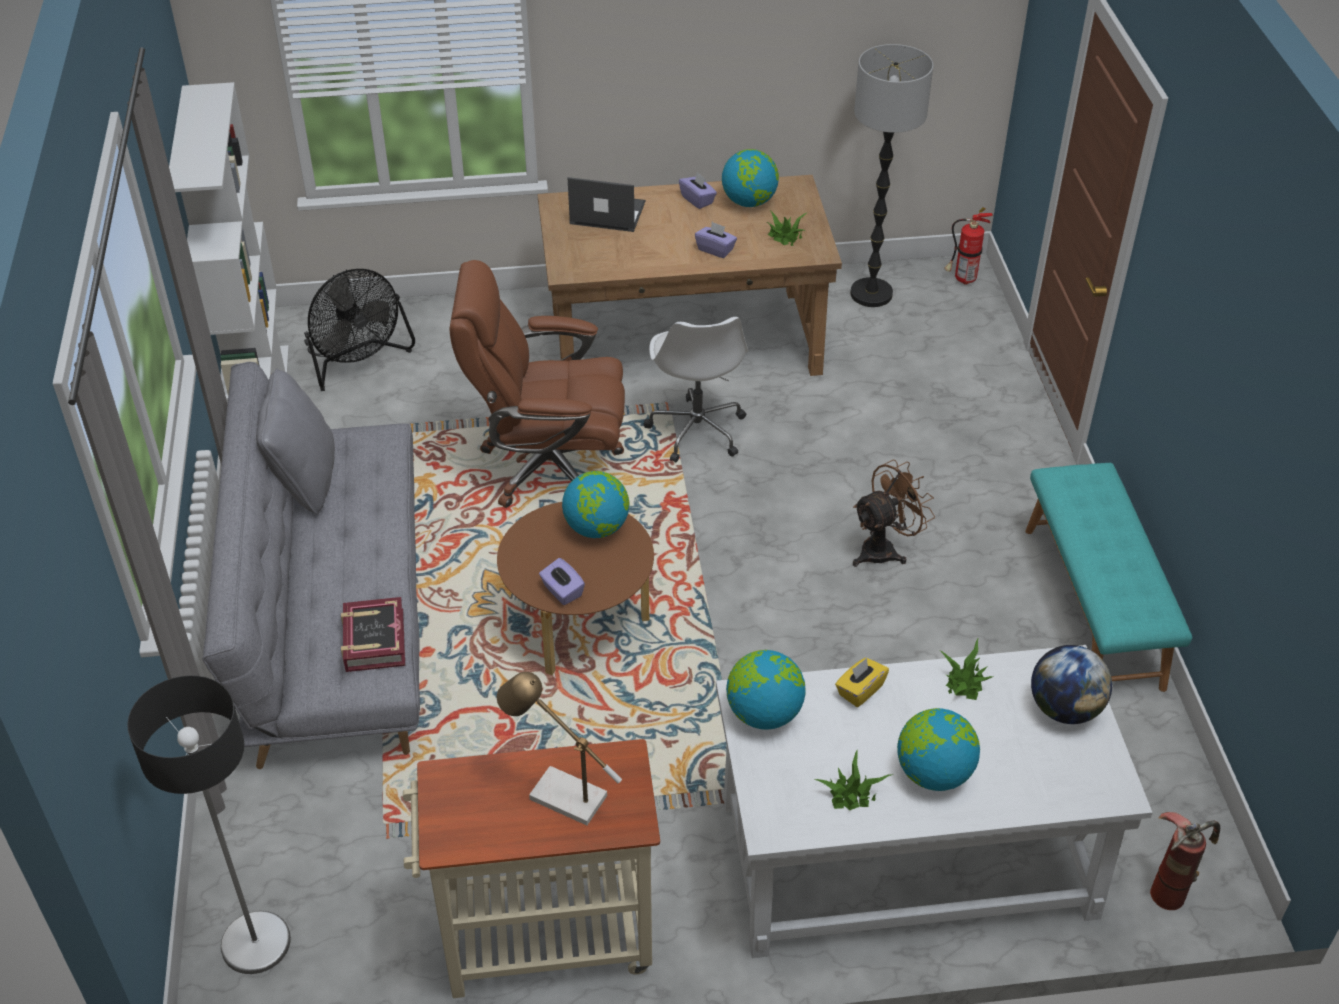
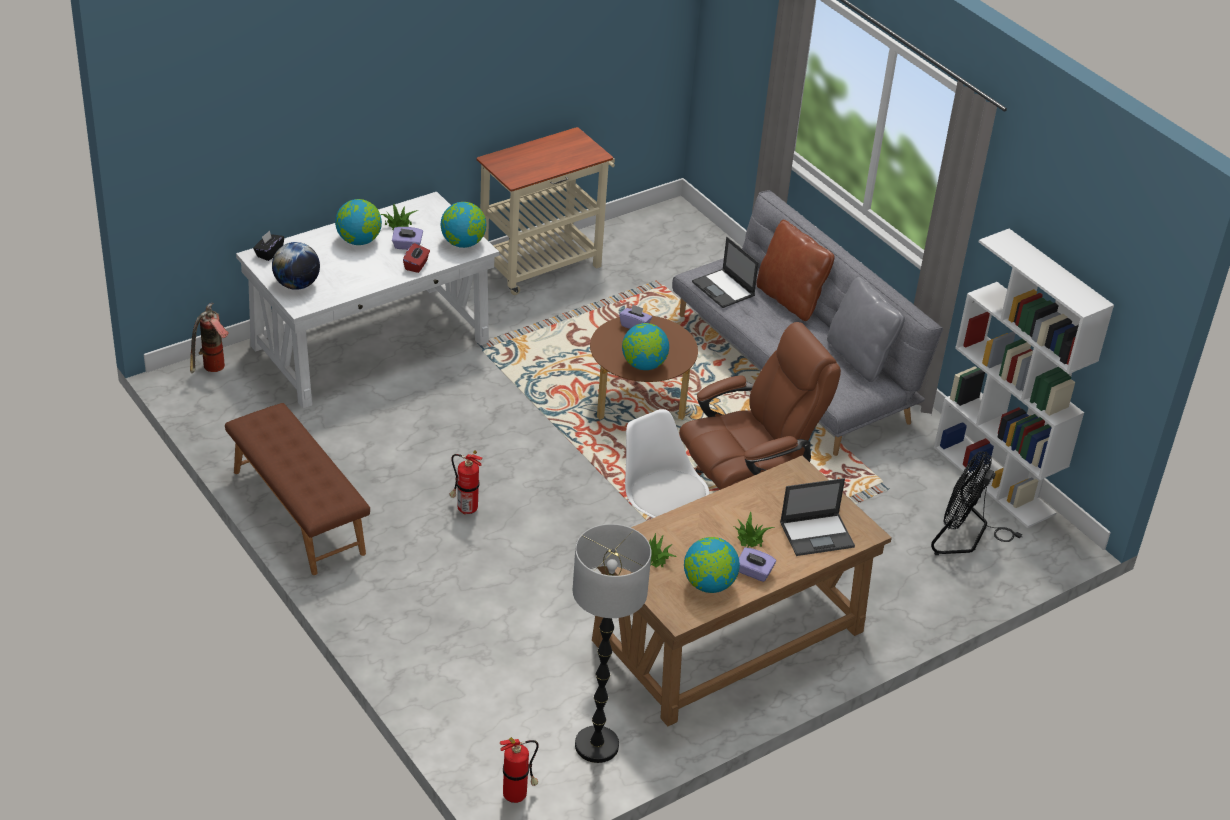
camera: 150 degrees right, 5 degrees down
floor lamp [127,675,291,974] -> none
book [341,597,405,672] -> laptop [692,237,759,308]
table lamp [497,672,622,825] -> none
purple tissue box [695,222,737,258] -> purple tissue box moved to [392,227,423,250]
yellow tissue box [835,658,889,707] -> red tissue box [403,243,430,273]
brown fan [853,459,935,567] -> fire extinguisher [449,450,483,514]
potted plant [941,637,993,700] -> potted plant moved to [734,511,775,548]
turquoise bench [1025,463,1192,692] -> brown bench [225,403,370,575]
none -> black tissue box [253,231,284,261]
none -> brown pillow [756,219,835,321]

